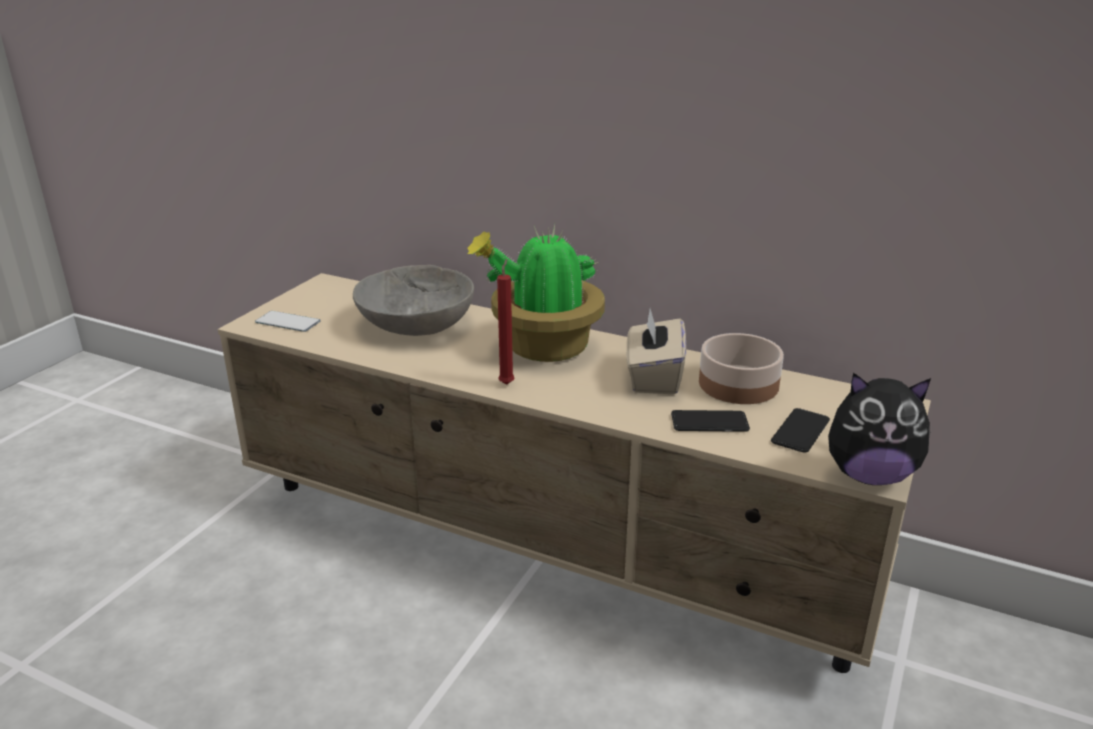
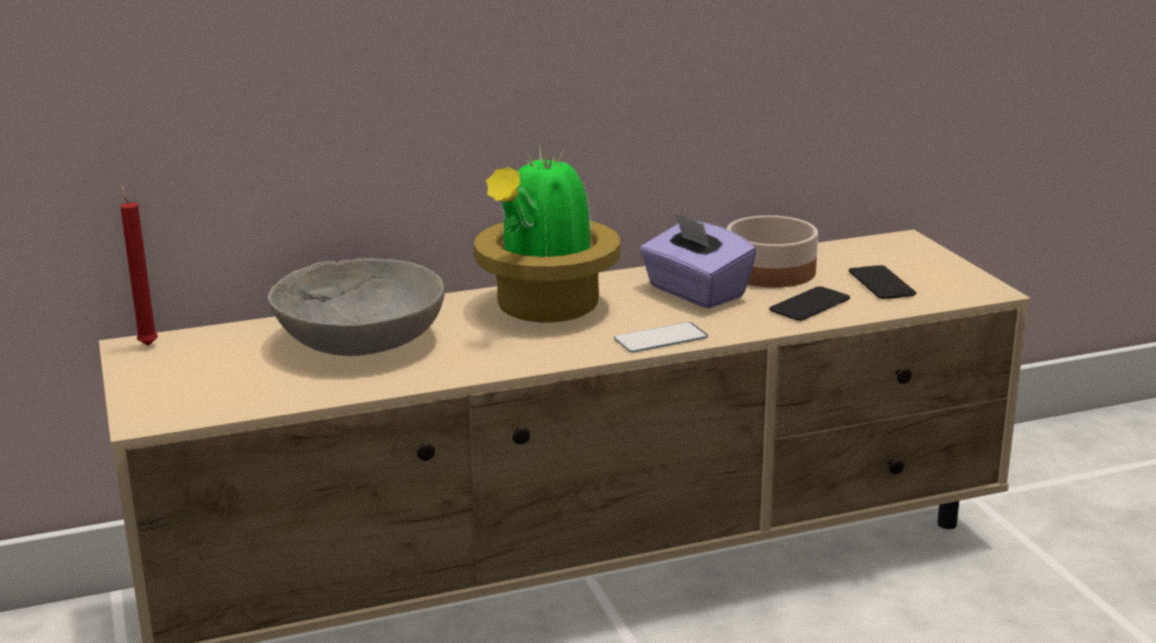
camera: 45 degrees left, 5 degrees down
phone [255,311,321,332] -> phone moved to [614,322,708,353]
red candle [497,259,514,385] -> red candle moved to [120,184,158,346]
beige tissue box [626,309,686,394] -> purple tissue box [640,212,757,309]
plush toy [828,373,931,485] -> none

